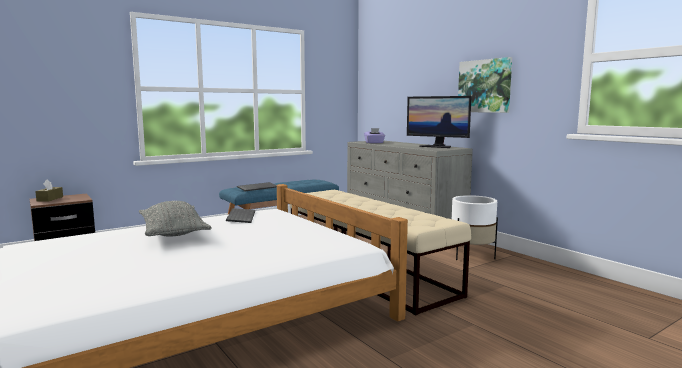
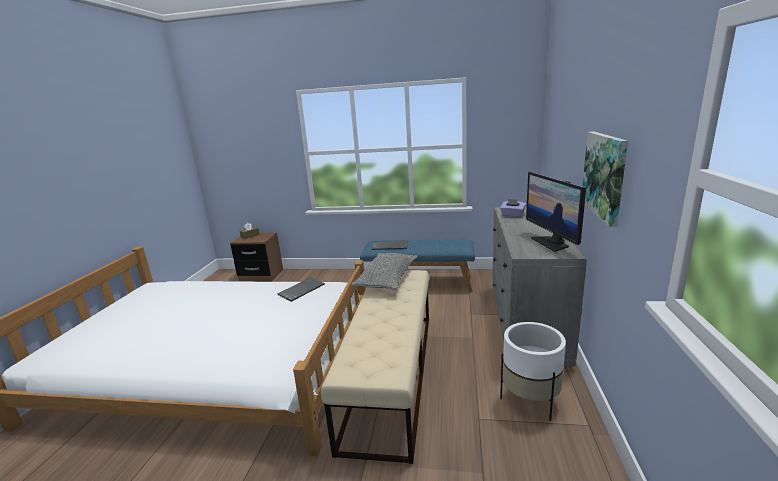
camera: 45 degrees right, 10 degrees up
grey pillow [139,201,212,237] -> grey pillow moved to [351,253,417,290]

